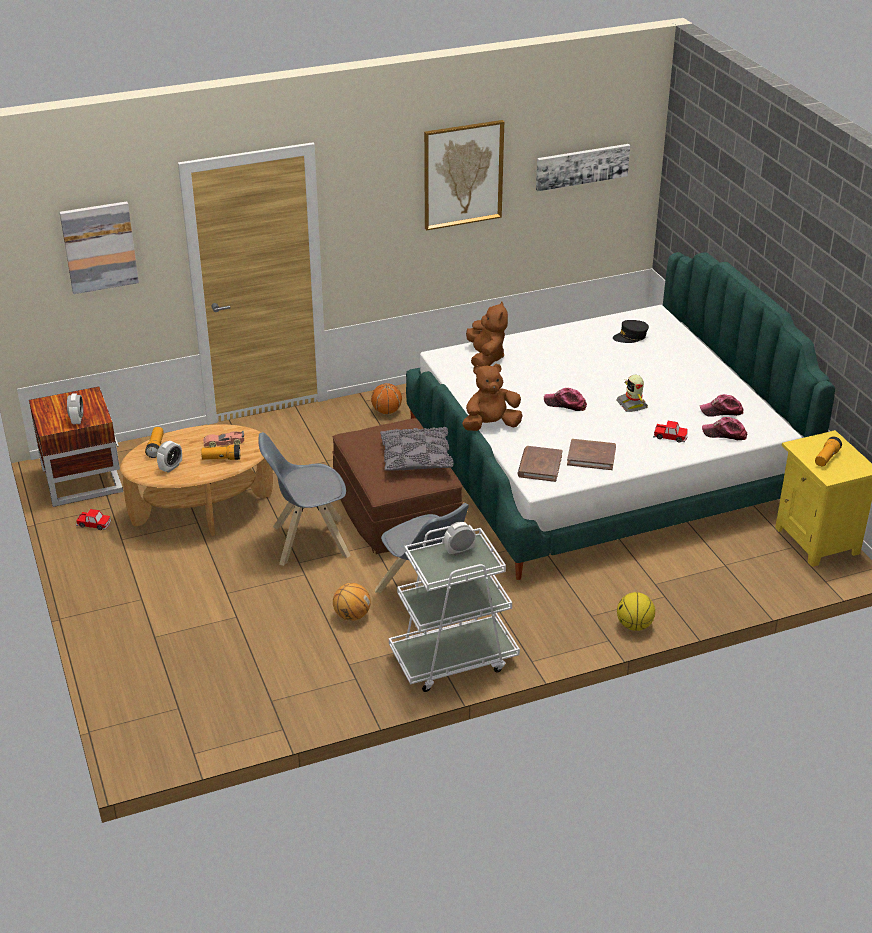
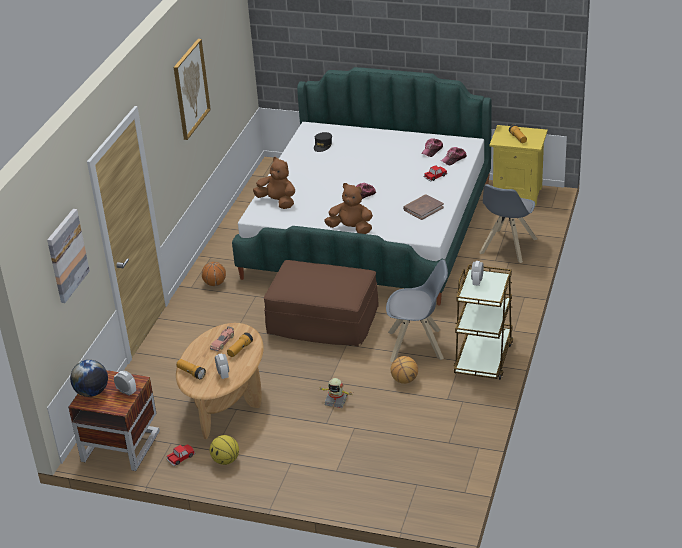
camera: 50 degrees left, 0 degrees up
grey chair [259,432,351,566] -> grey chair moved to [479,184,538,263]
grey pillow [380,427,454,471] -> none
white cart [389,526,520,692] -> brown cart [454,264,513,380]
brown plush toy [462,364,523,431] -> brown plush toy turned 90 degrees clockwise [324,183,373,234]
brown book [518,446,563,482] -> none
picture [536,144,630,191] -> none
toy robot [616,375,648,412] -> toy robot moved to [320,378,353,408]
basketball [617,592,655,631] -> basketball moved to [210,435,239,465]
none -> globe [70,360,108,397]

